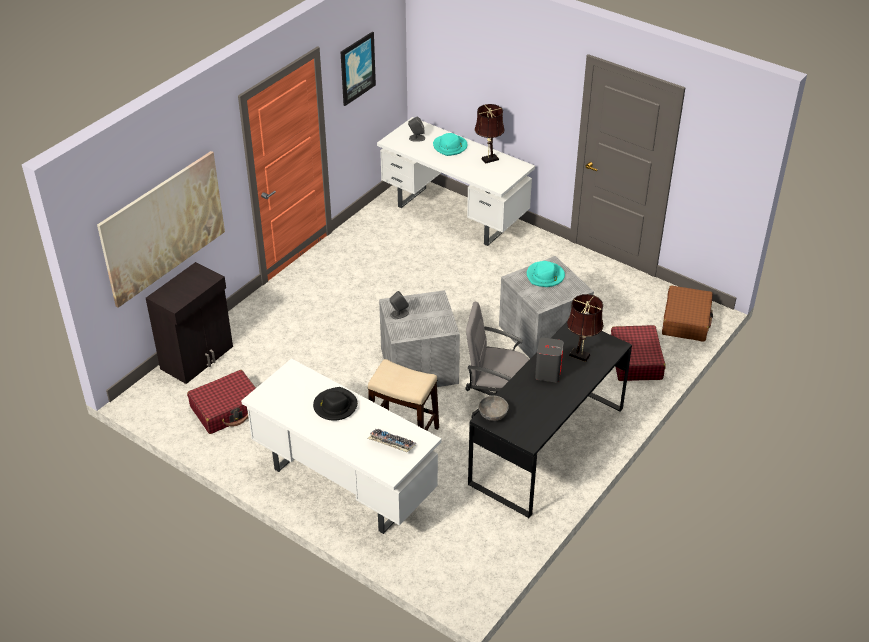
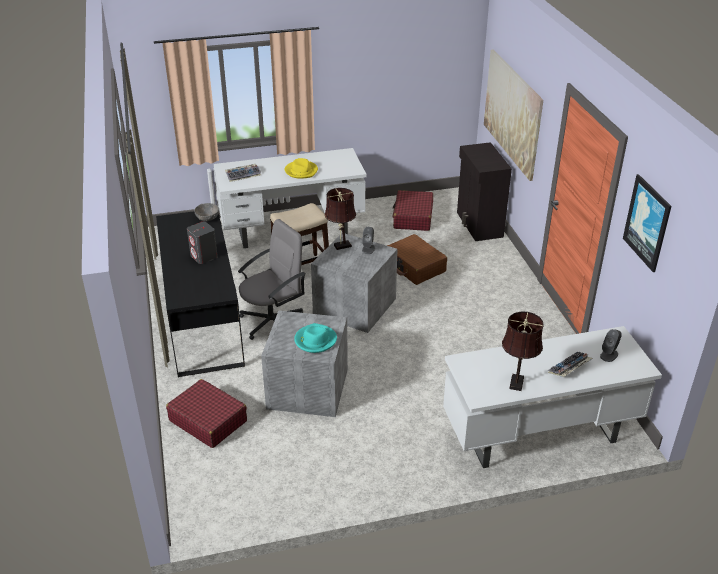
camera: 130 degrees right, 5 degrees down
black hat [313,387,358,421] -> yellow hat [284,158,318,179]
turquoise hat [433,133,468,156] -> keyboard [548,352,593,377]
brown table lamp [567,294,604,362] -> brown table lamp moved to [325,188,356,250]
brown suitcase [662,285,713,342] -> brown suitcase moved to [387,234,447,285]

